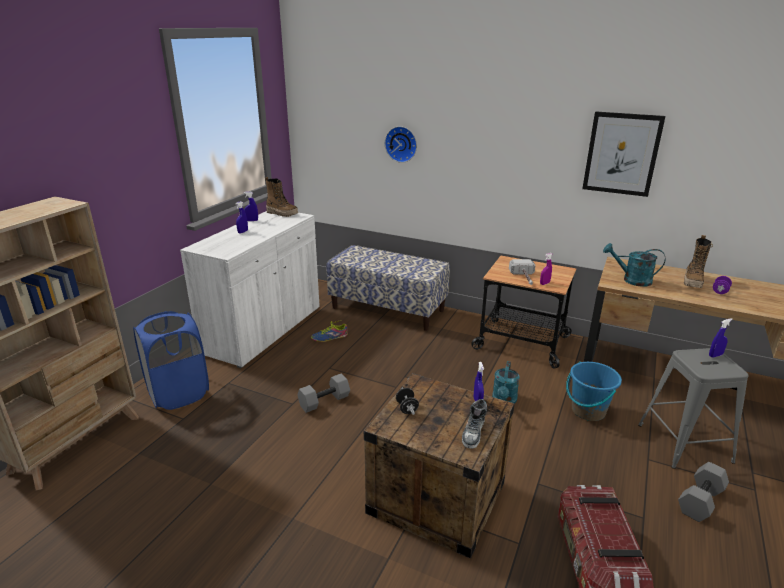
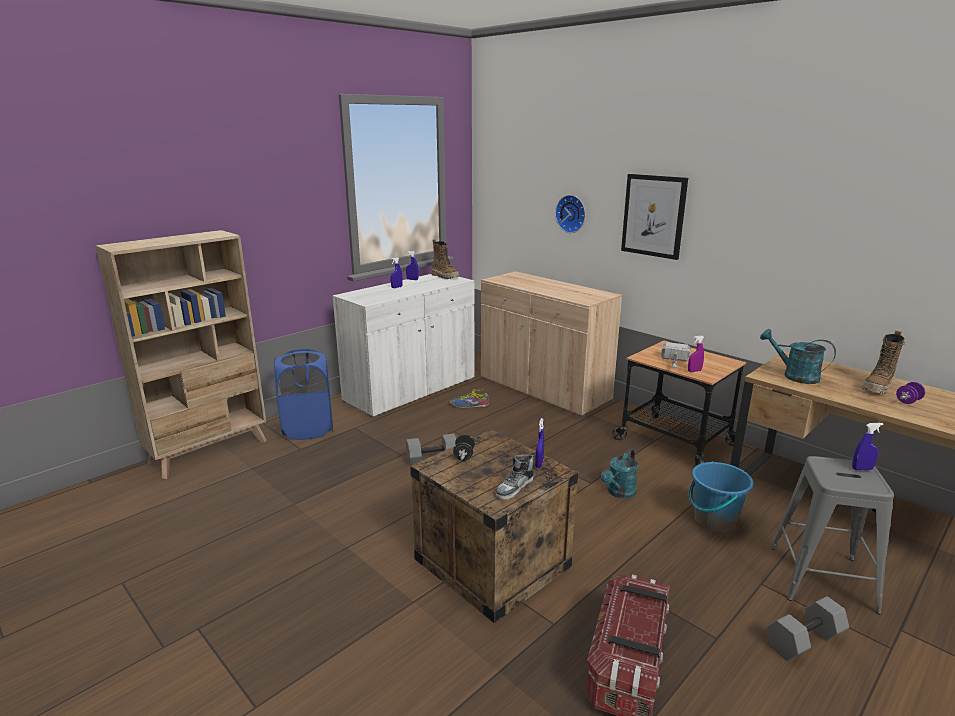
camera: 20 degrees right, 5 degrees down
bench [326,245,450,331] -> beige cabinet [481,271,622,417]
picture [582,111,665,197] -> picture moved to [621,174,688,260]

